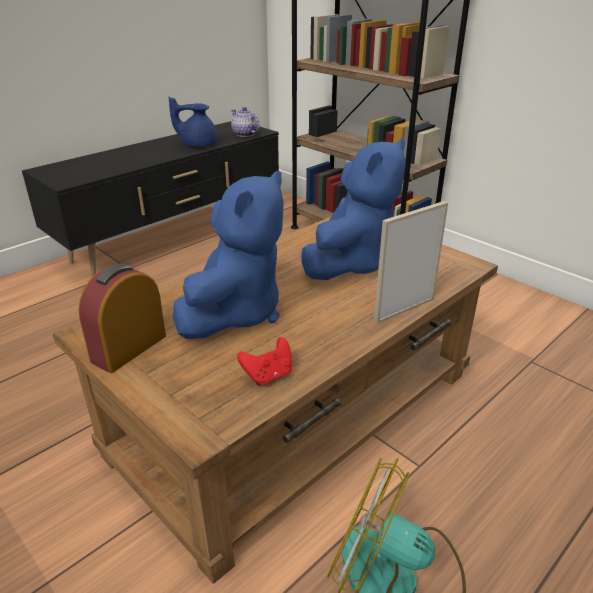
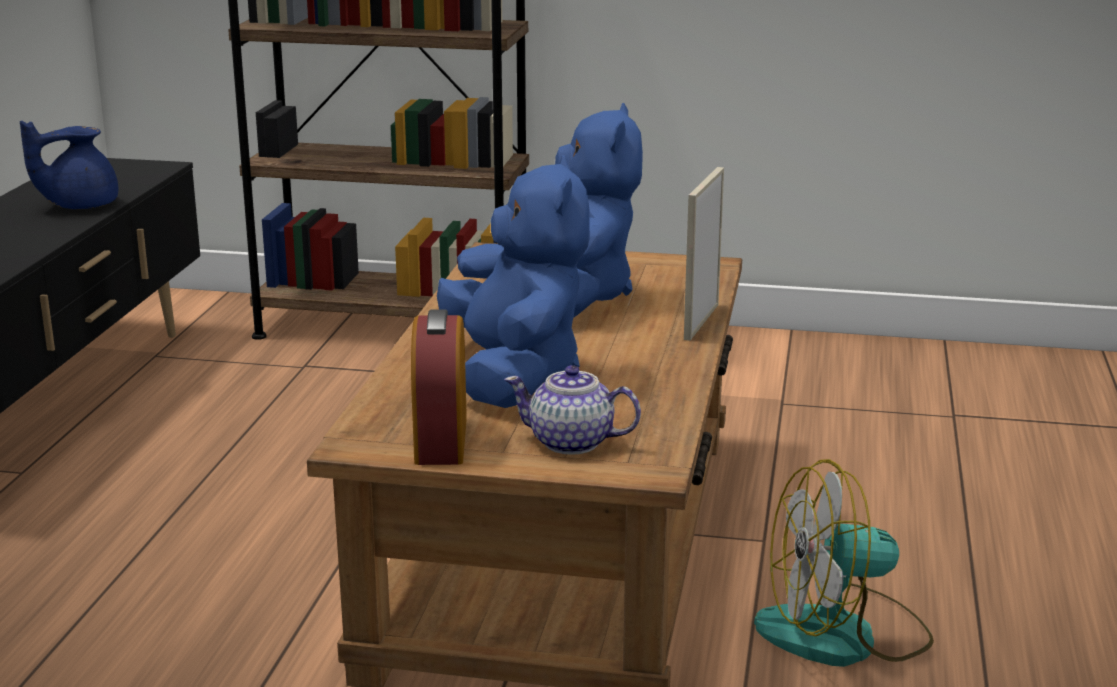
camera: 35 degrees left, 10 degrees down
teapot [231,107,260,137] -> teapot moved to [504,365,641,455]
red game controller [237,337,292,385] -> none

